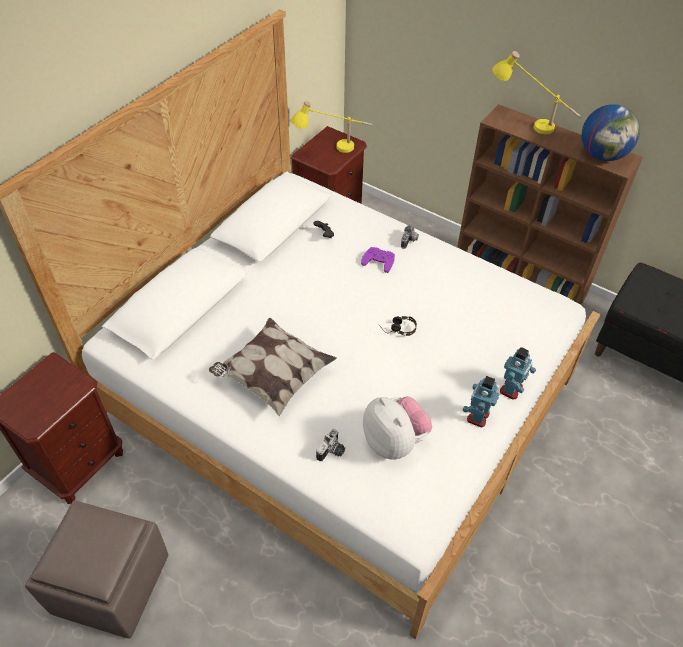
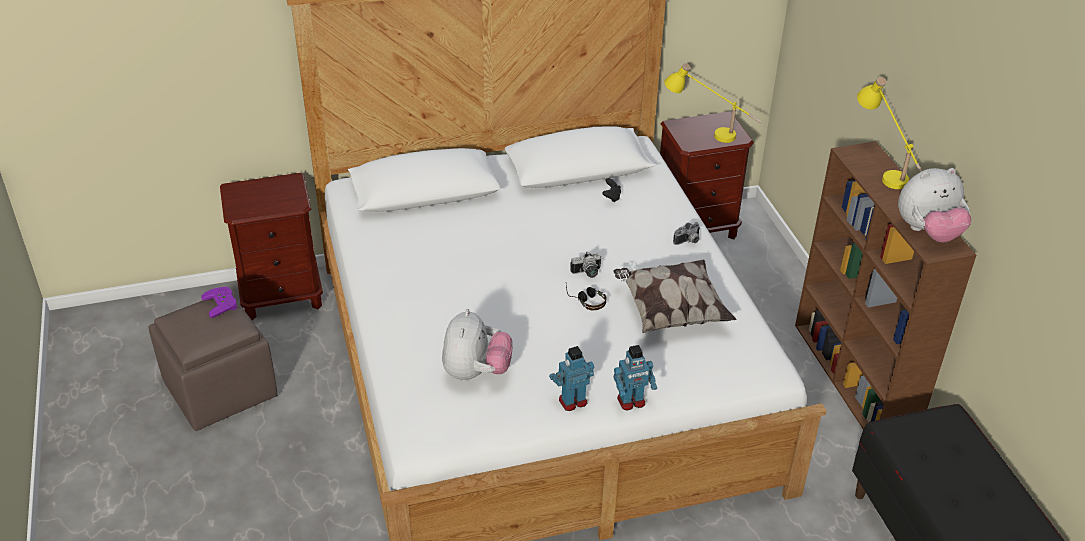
camera: 40 degrees right, 10 degrees down
pillow [209,318,336,416] -> pillow moved to [613,260,737,333]
camera [316,429,345,461] -> camera moved to [570,251,601,278]
purple game controller [361,247,395,273] -> purple game controller moved to [201,287,237,318]
globe [582,104,640,161] -> plush toy [898,168,971,242]

